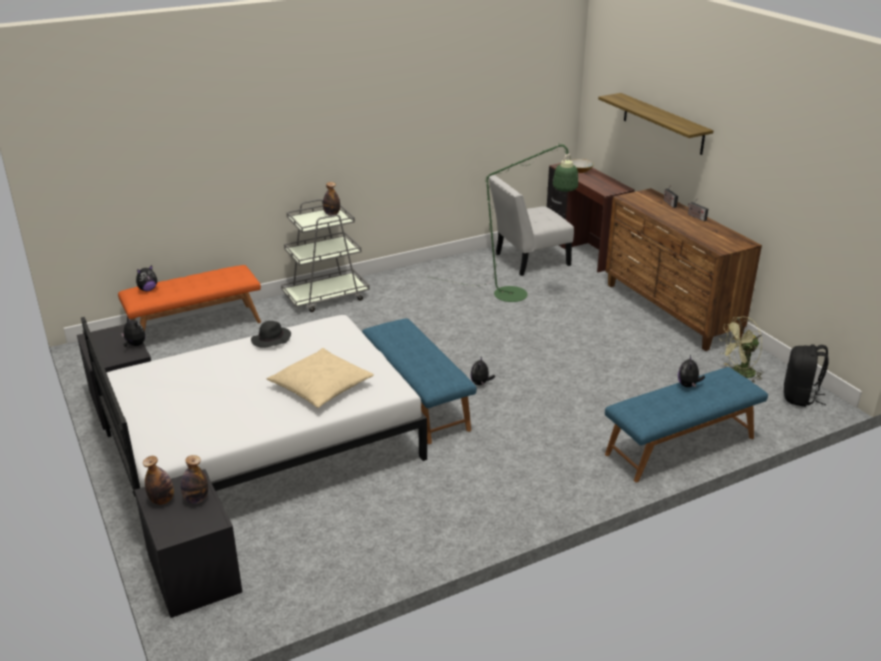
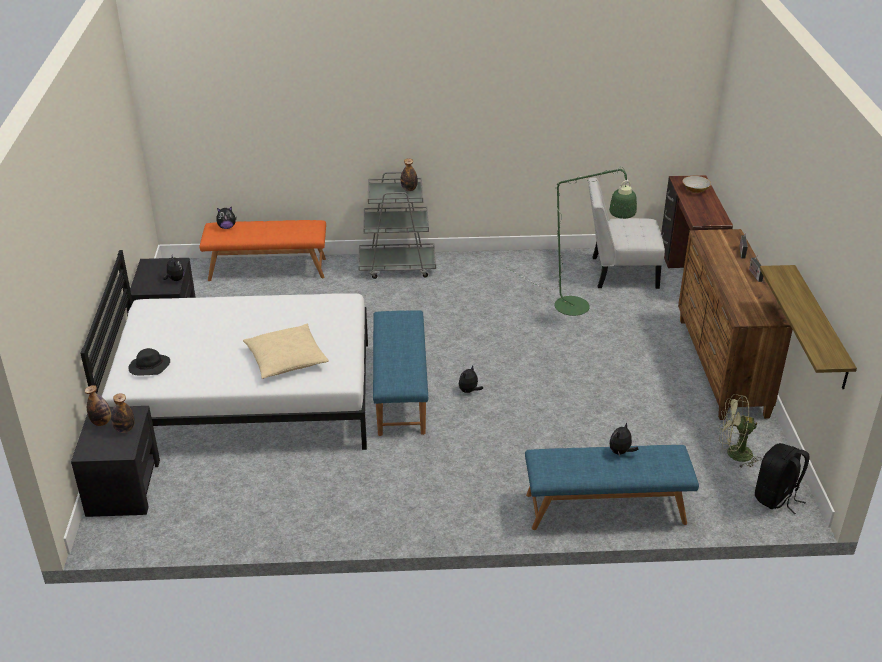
camera: 25 degrees right, 5 degrees up
black hat [251,321,291,348] -> black hat moved to [129,348,170,376]
shelf [598,93,714,155] -> shelf moved to [760,265,857,389]

